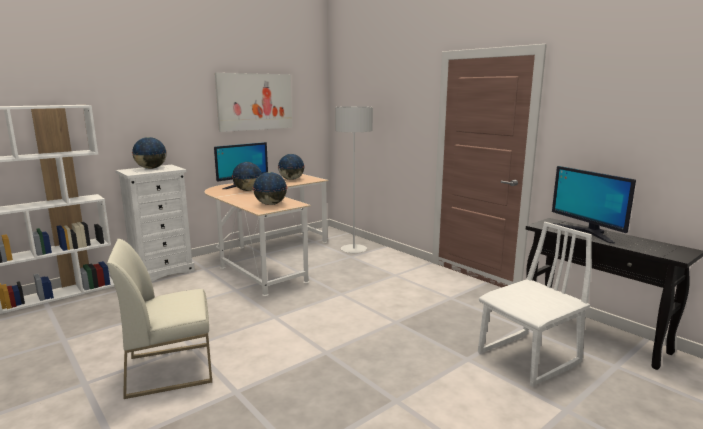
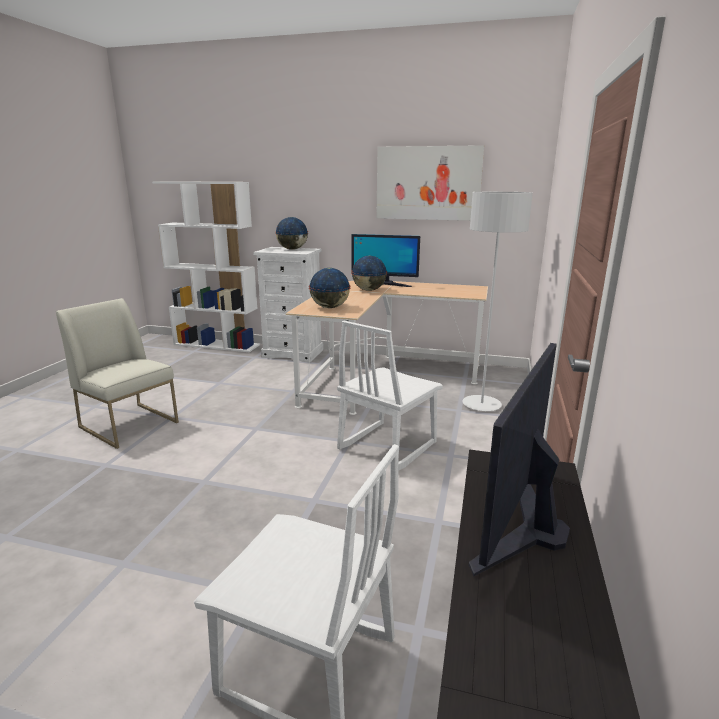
camera: 55 degrees right, 5 degrees up
globe [278,154,305,180] -> none
none -> white chair [337,321,443,471]

